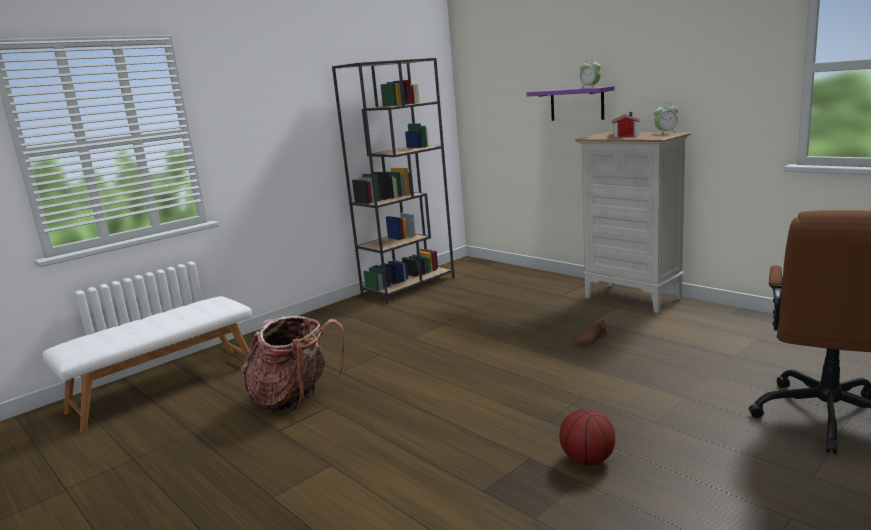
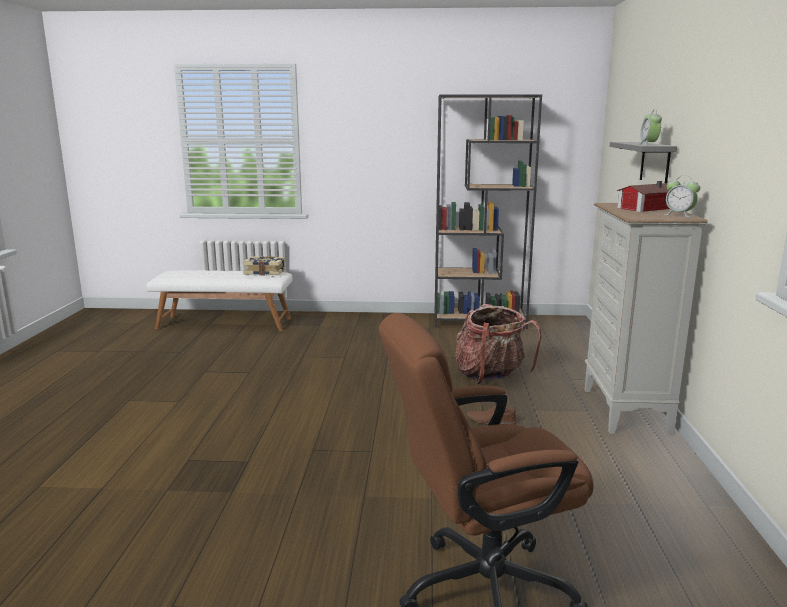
camera: 45 degrees right, 0 degrees up
backpack [241,316,344,414] -> backpack moved to [455,304,541,384]
purple shelf [526,86,615,121] -> grey shelf [610,142,677,183]
basketball [559,409,615,465] -> none
none -> book [243,256,286,275]

